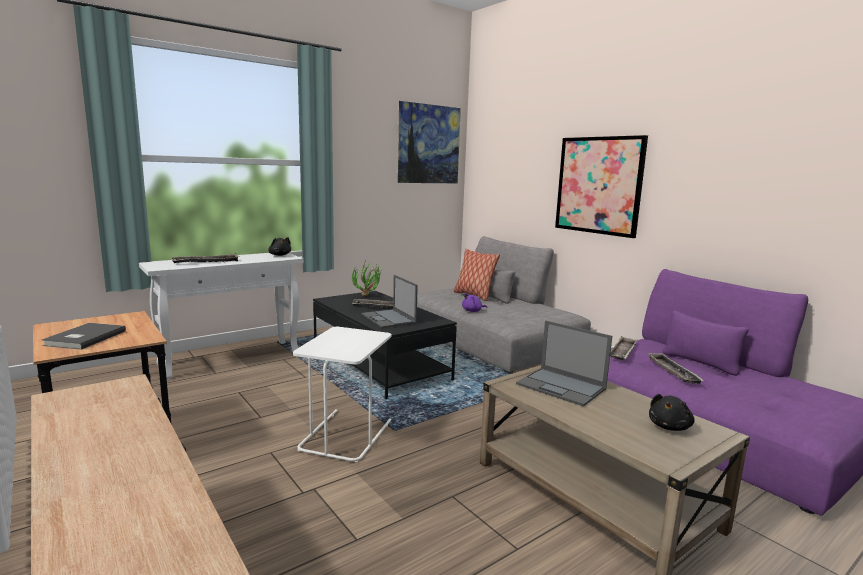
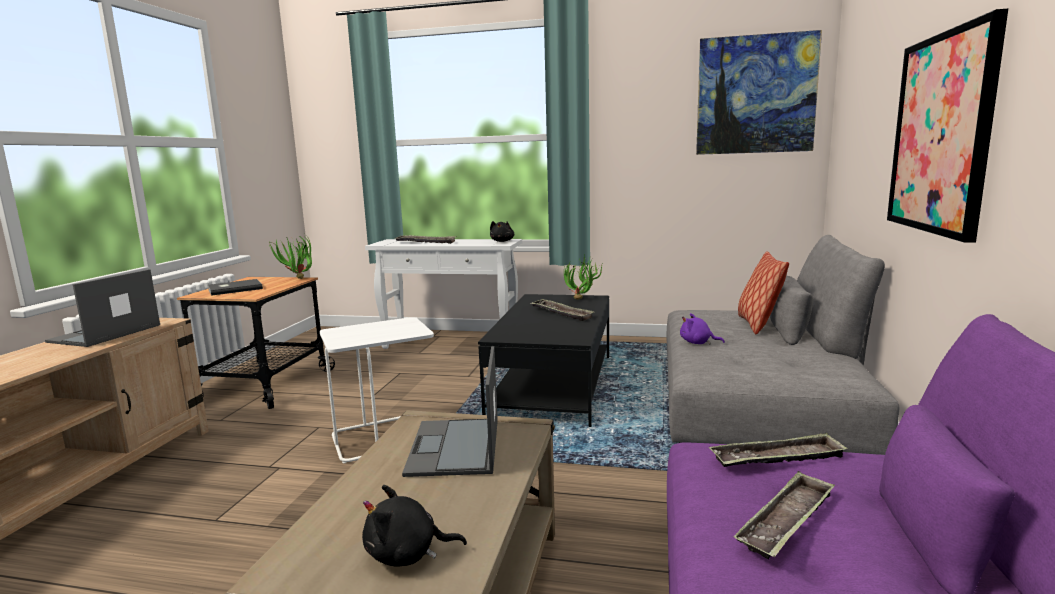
camera: 50 degrees right, 0 degrees up
laptop [362,275,418,328] -> laptop moved to [45,269,160,347]
none -> potted plant [269,234,312,279]

